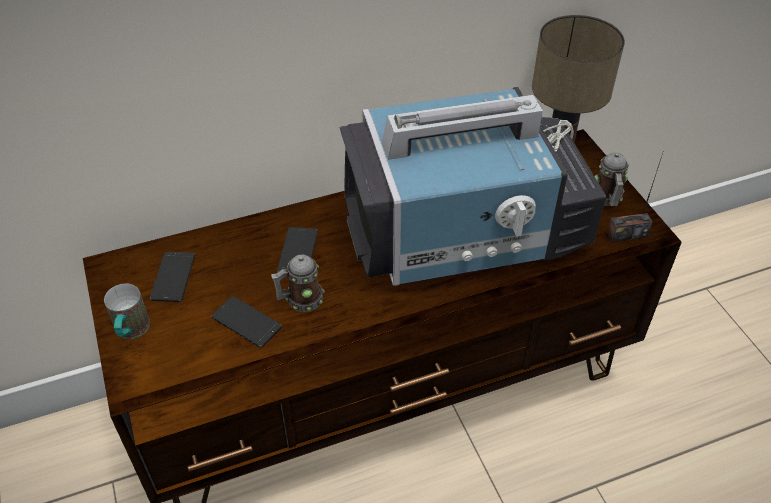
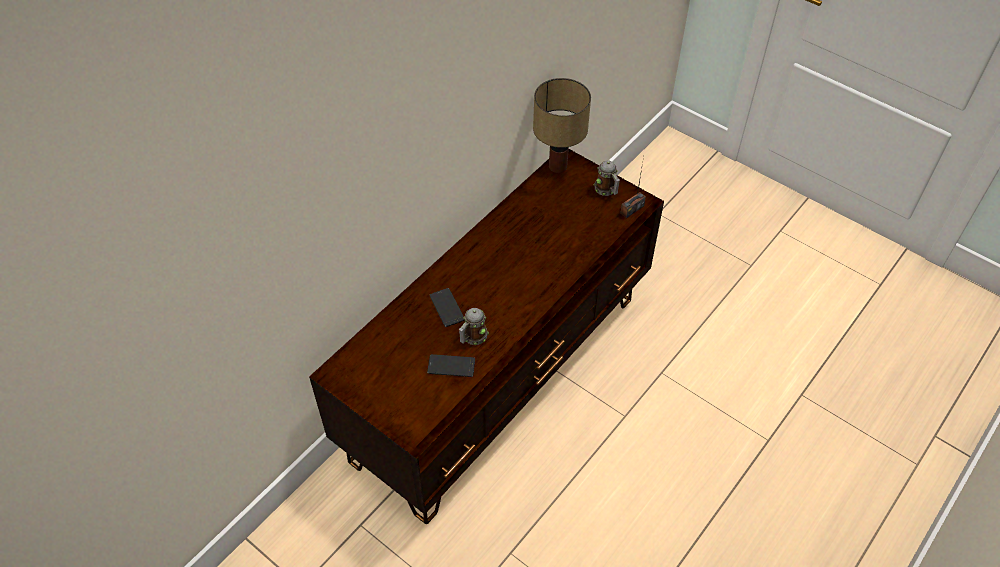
camera: 30 degrees left, 5 degrees up
mug [104,283,150,339] -> none
phone [150,252,195,302] -> none
television [339,87,606,286] -> none

